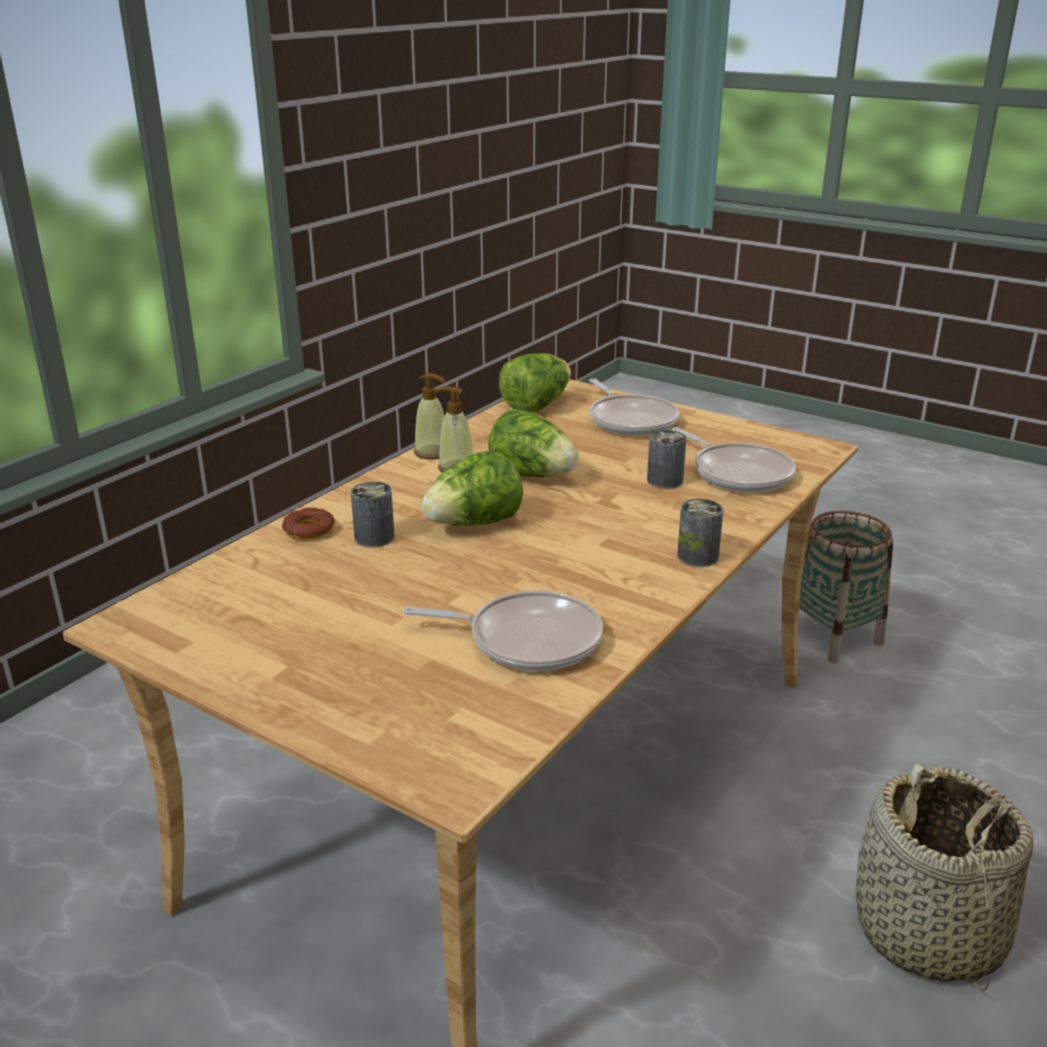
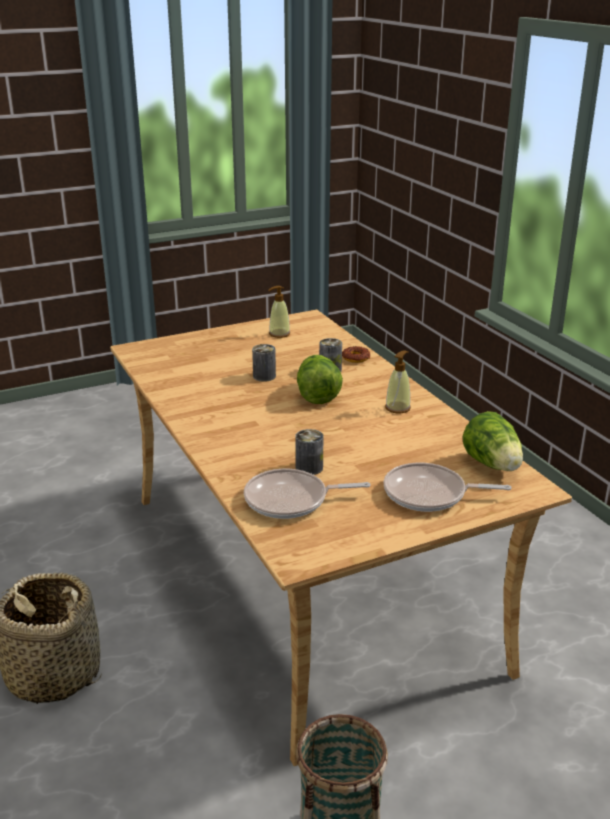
camera: 120 degrees right, 0 degrees up
frying pan [403,590,603,671] -> none
soap dispenser [414,373,446,459] -> soap dispenser moved to [268,286,290,338]
lettuce [488,409,579,477] -> none
can [677,499,723,567] -> can moved to [252,344,276,382]

